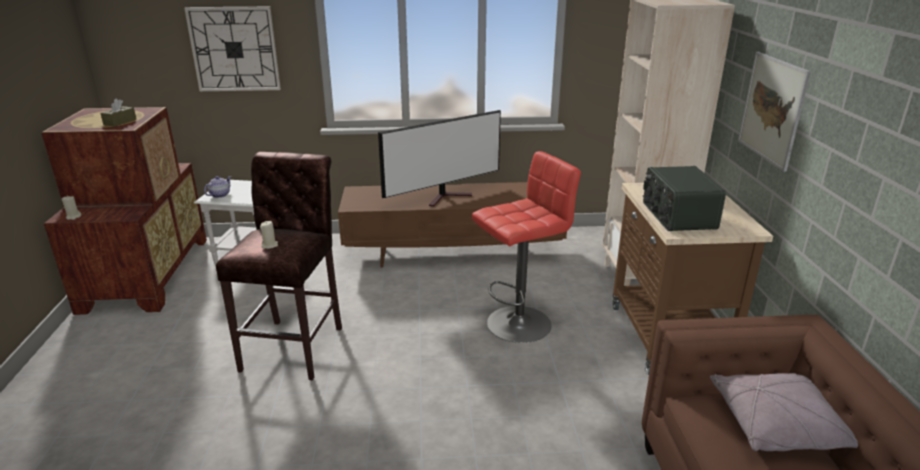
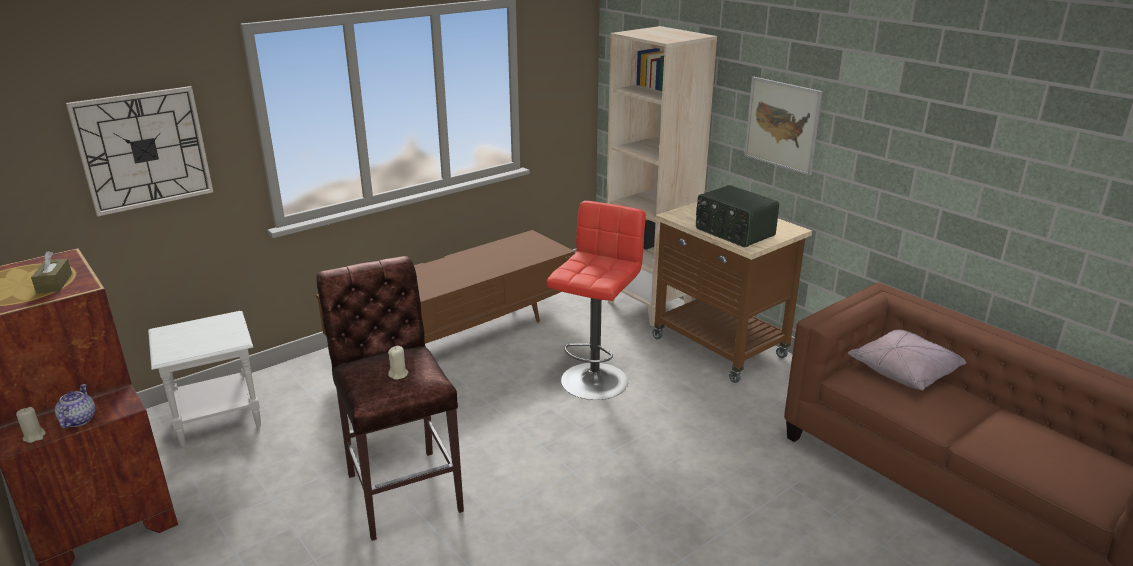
camera: 35 degrees left, 0 degrees up
teapot [204,176,232,198] -> teapot moved to [55,384,96,428]
television [378,110,501,206] -> none

